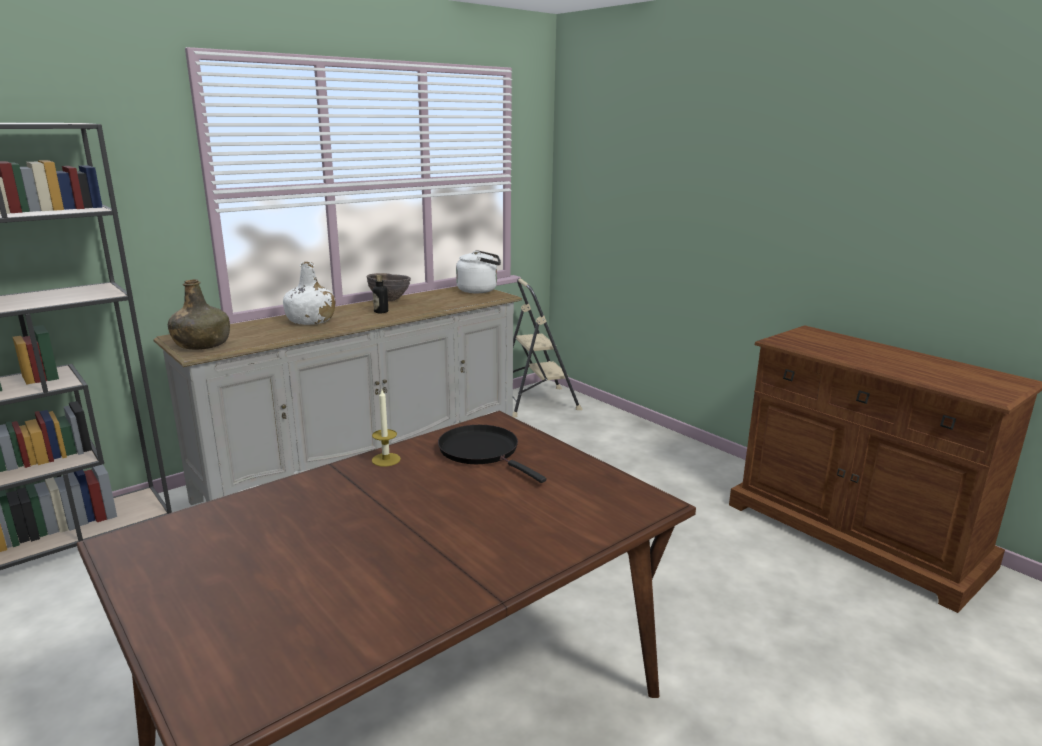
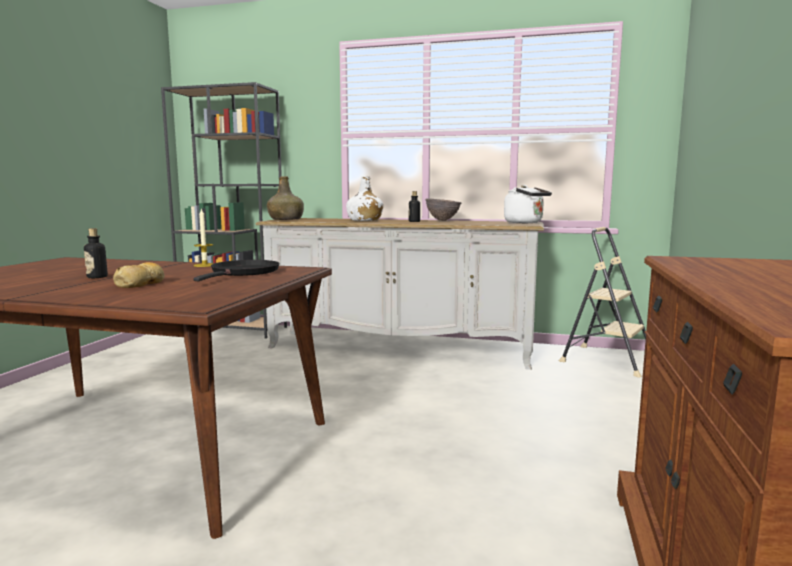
camera: 55 degrees right, 10 degrees down
none -> bottle [84,228,108,278]
none -> bread [113,262,164,288]

